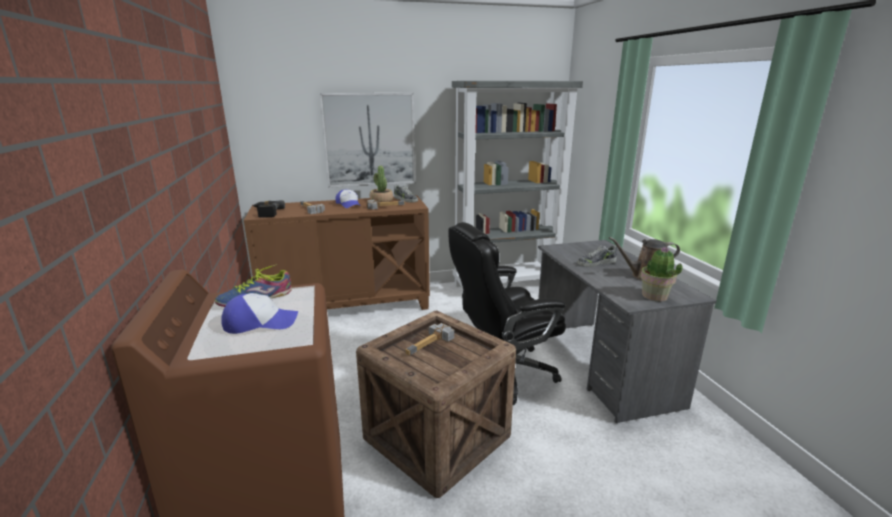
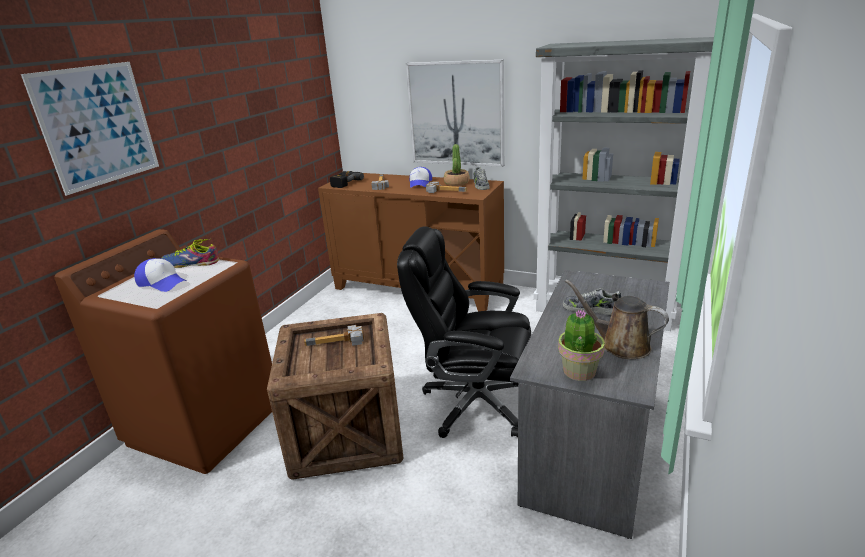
camera: 40 degrees right, 5 degrees up
none -> picture [21,62,159,195]

